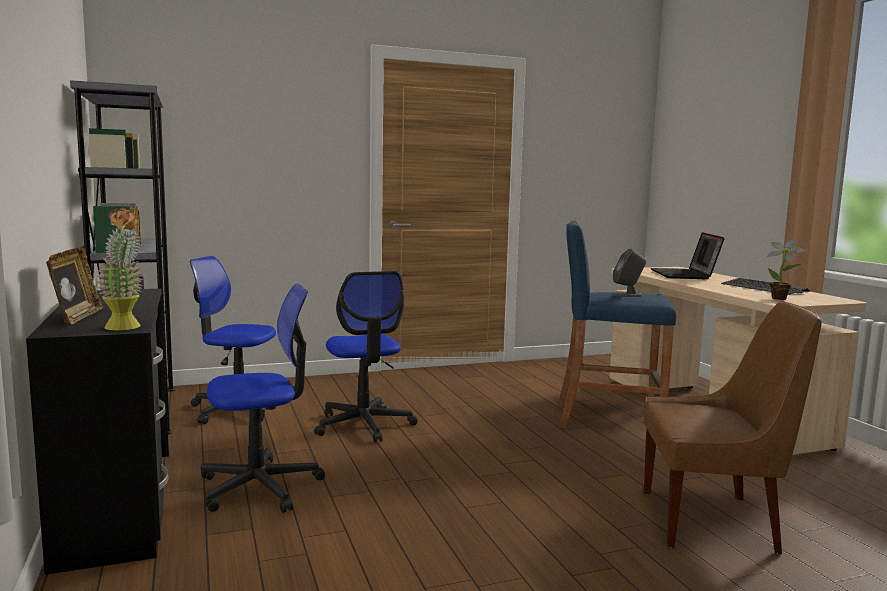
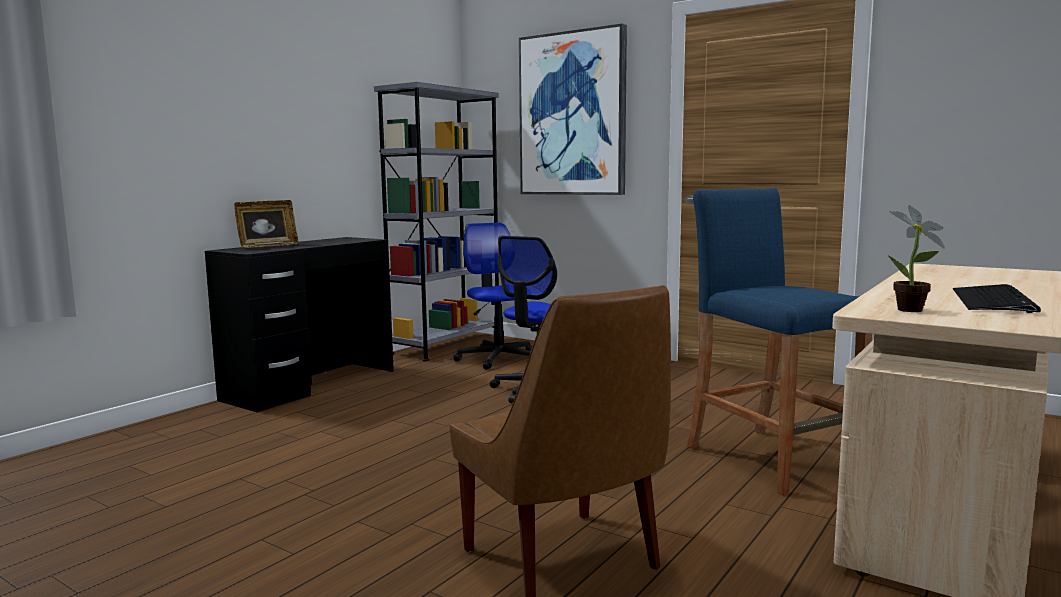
camera: 55 degrees right, 0 degrees up
potted plant [96,208,144,330] -> none
office chair [201,283,325,513] -> none
grey speaker [612,249,646,297] -> none
laptop [651,232,725,279] -> none
none -> picture [519,24,627,195]

